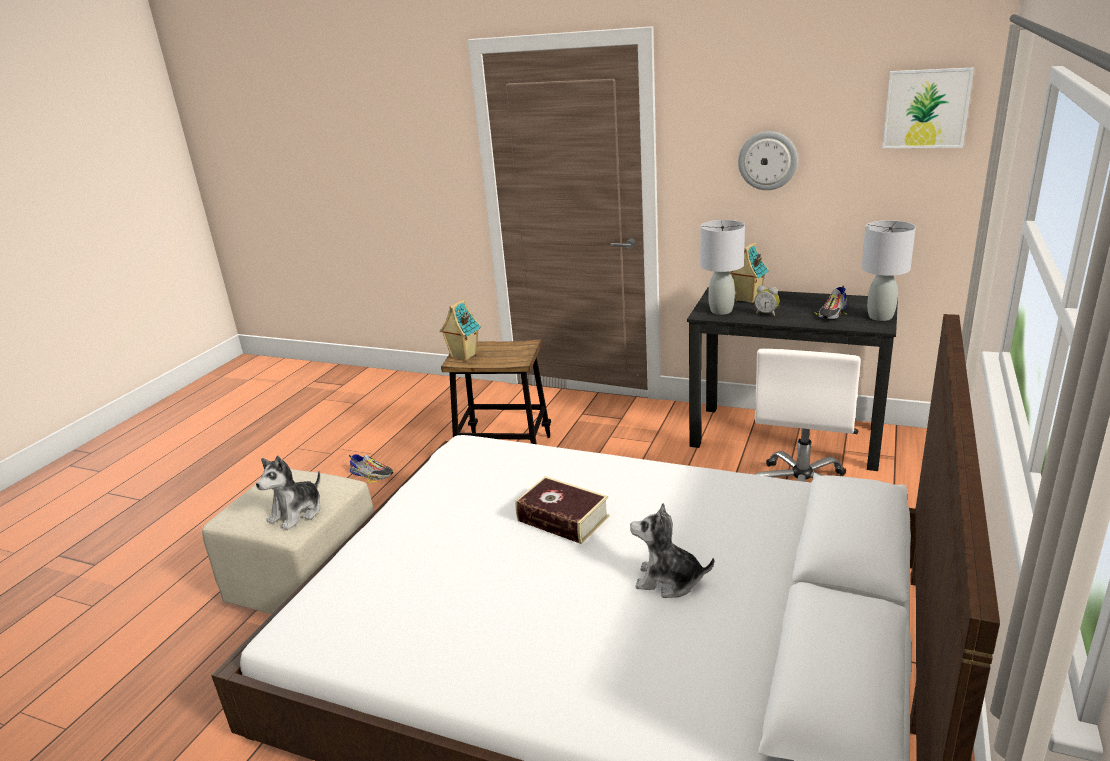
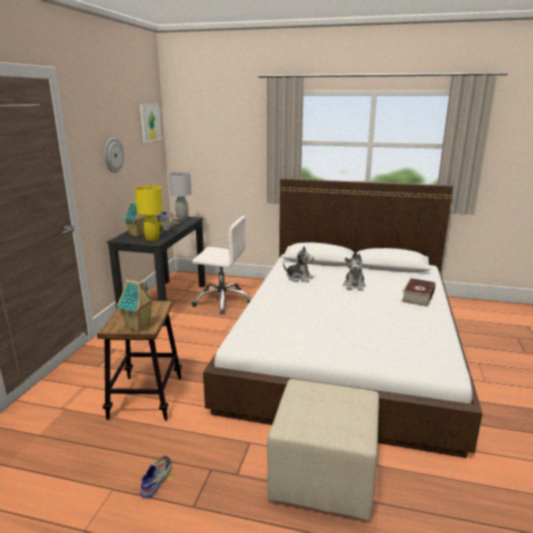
camera: 100 degrees left, 5 degrees down
plush toy [256,456,321,530] -> plush toy moved to [283,246,314,283]
book [516,476,609,544] -> book moved to [401,278,435,307]
grey table lamp [700,220,745,315] -> yellow table lamp [135,186,163,241]

